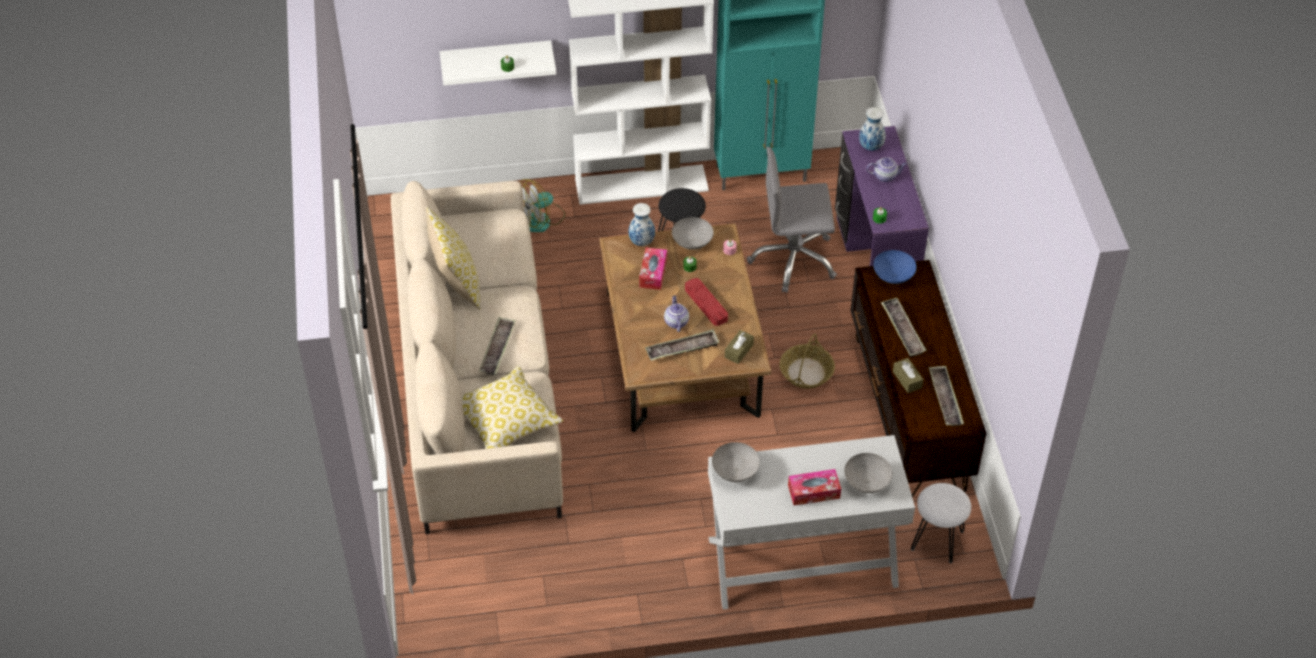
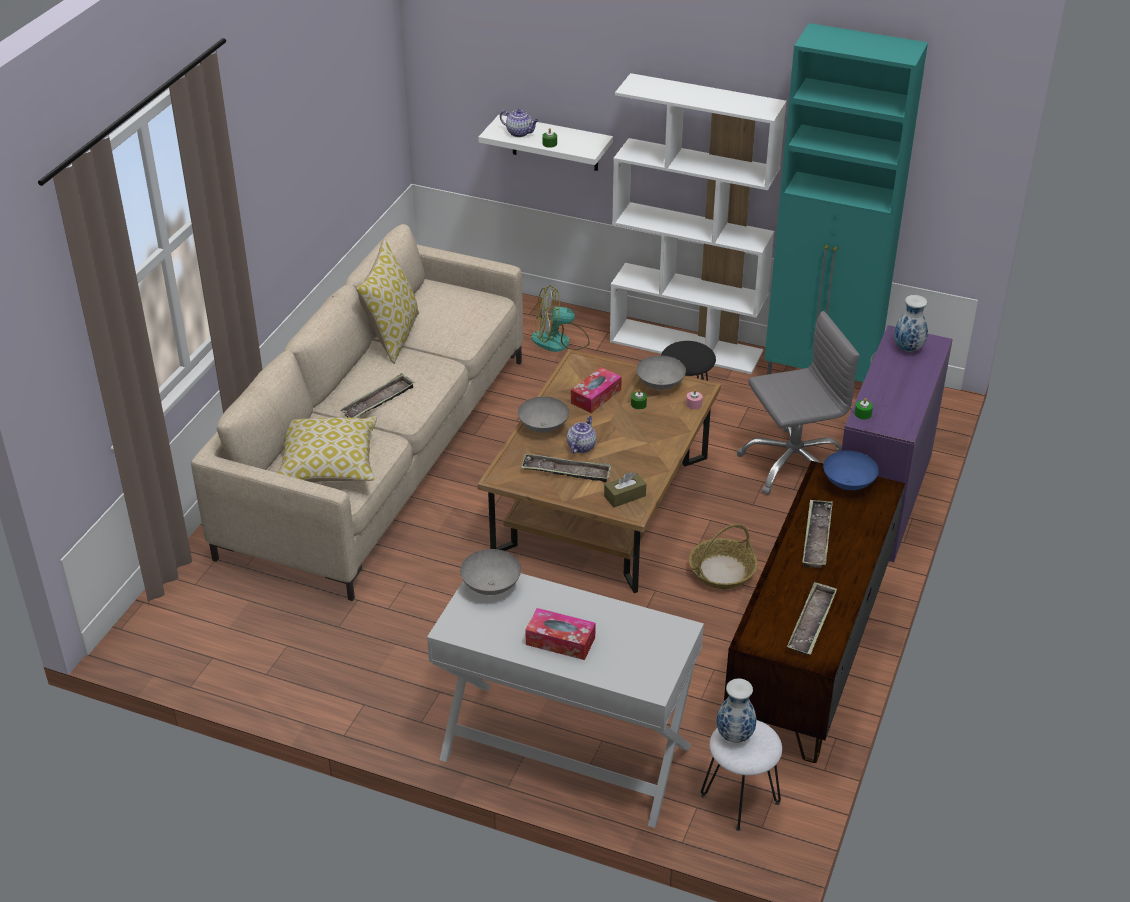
camera: 30 degrees right, 10 degrees down
vase [629,203,655,246] -> vase moved to [716,679,756,743]
red tray [685,278,728,326] -> none
grey office chair [747,147,837,293] -> grey office chair turned 135 degrees clockwise [737,311,860,495]
grey bowl [844,453,893,493] -> grey bowl moved to [518,397,569,433]
teapot [866,157,907,182] -> teapot moved to [500,109,539,137]
brown tissue box [893,358,924,393] -> none

